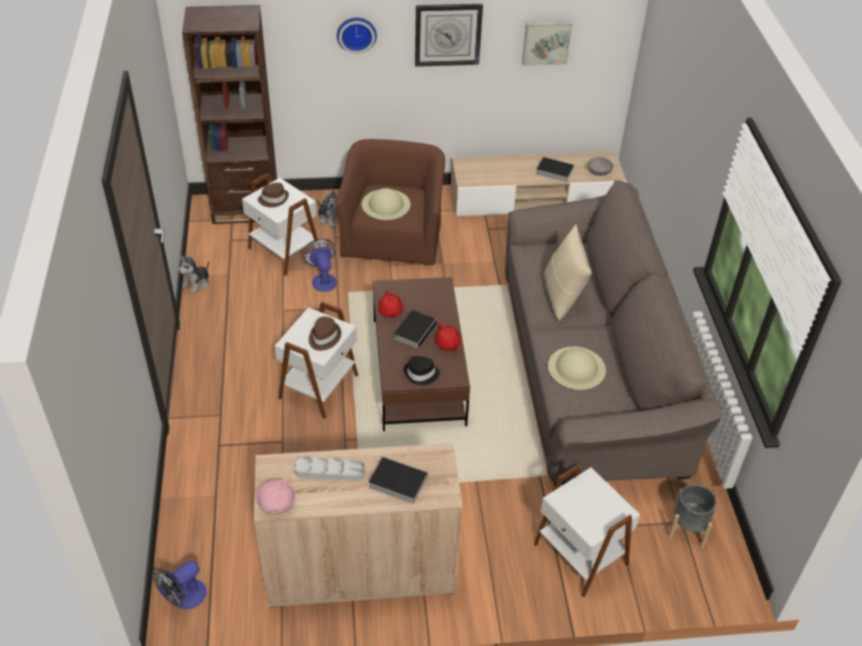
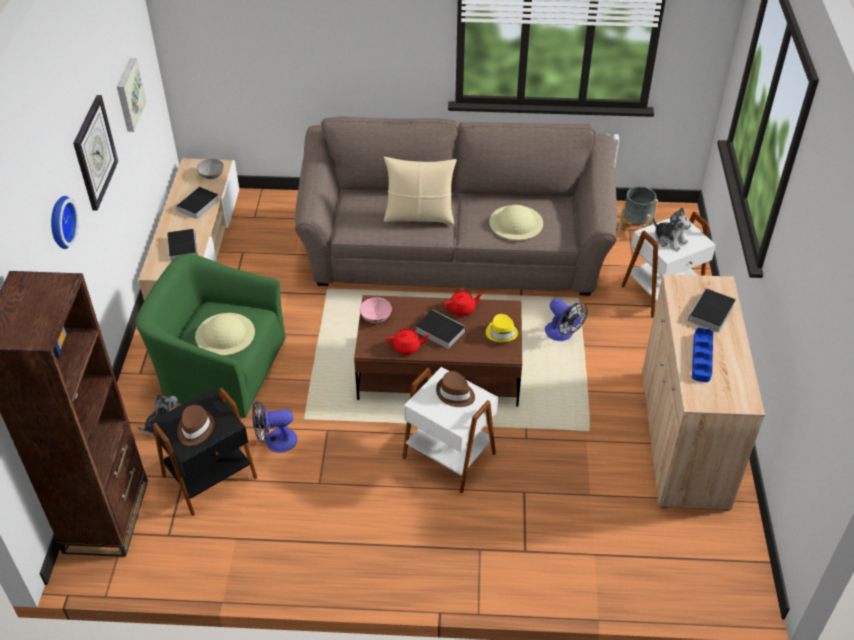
camera: 80 degrees left, 0 degrees up
fan [152,561,207,609] -> fan moved to [545,299,588,341]
plush toy [178,255,209,294] -> plush toy moved to [653,207,691,251]
white side table [242,173,317,276] -> black side table [150,388,257,516]
pink bowl [256,480,296,515] -> pink bowl moved to [360,297,392,323]
grey tray [295,457,365,481] -> blue tray [692,328,713,382]
brown armchair [335,139,445,267] -> green armchair [136,254,286,419]
black hat [404,356,440,385] -> yellow hat [486,314,519,342]
none -> book [167,229,198,262]

